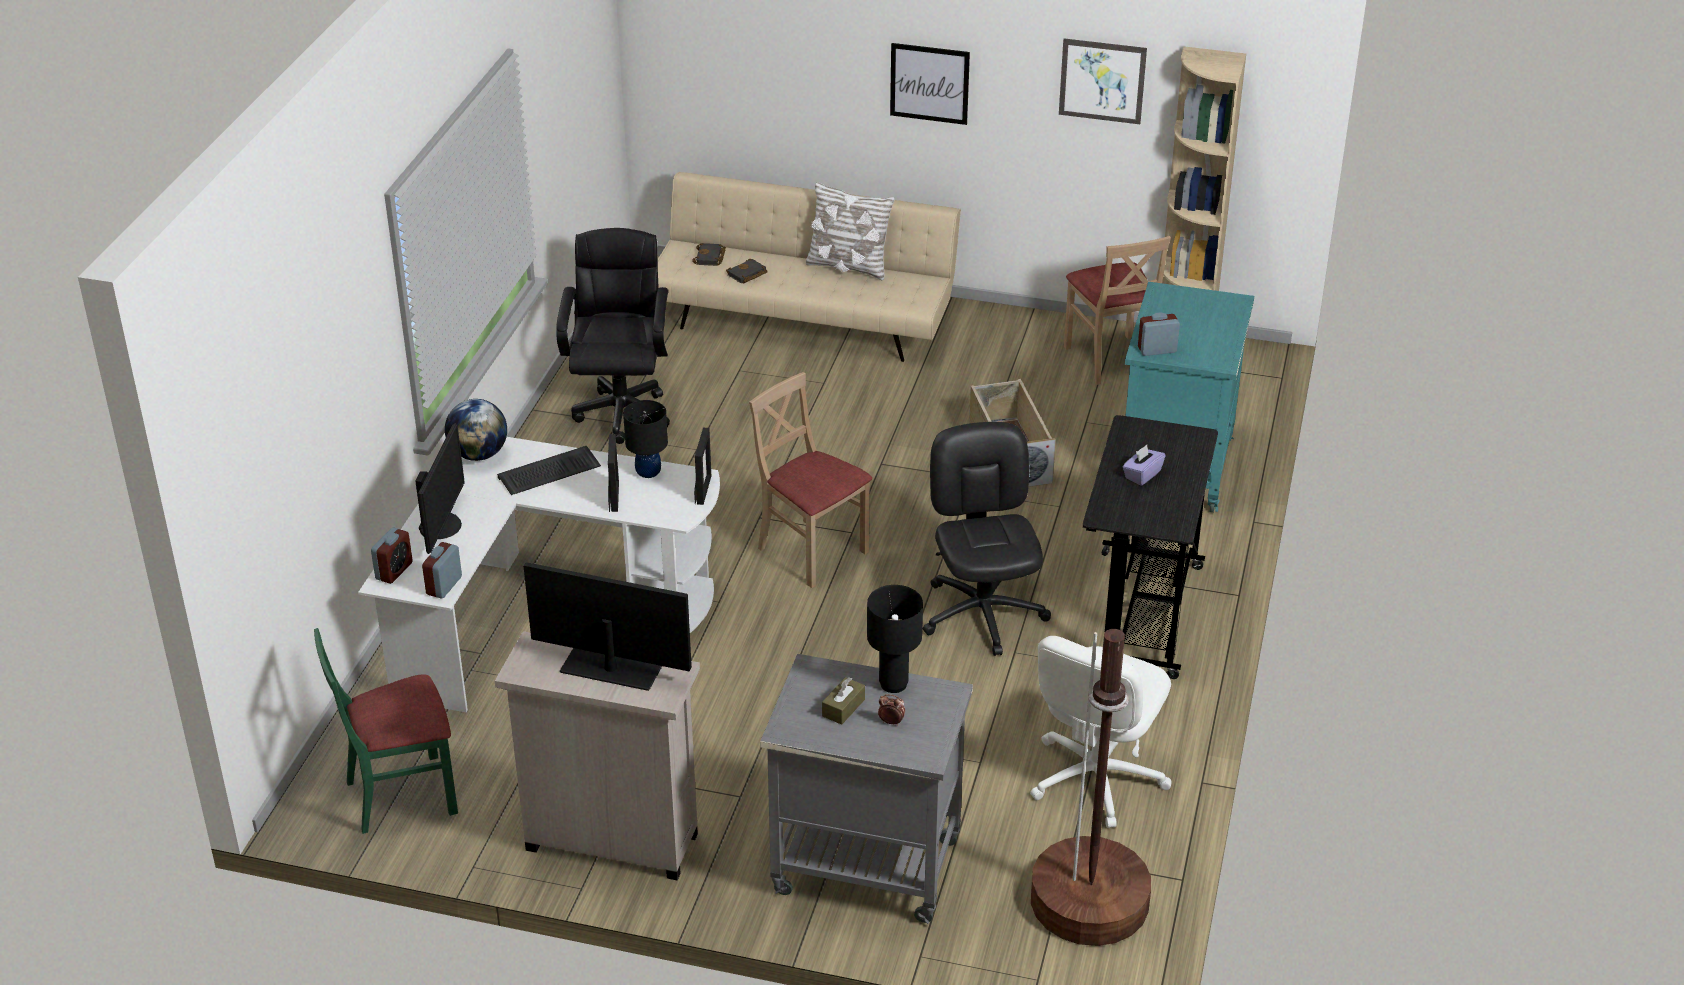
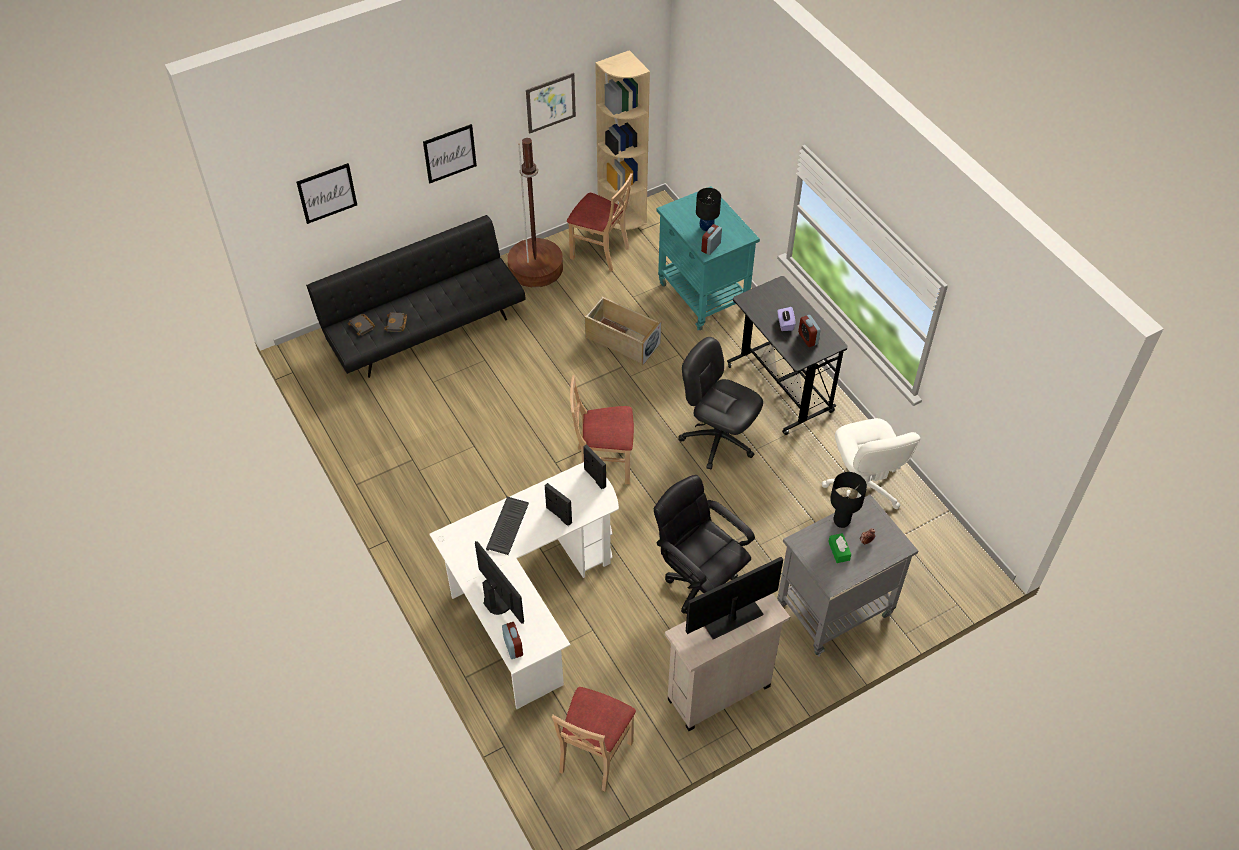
camera: 45 degrees left, 15 degrees up
green chair [314,628,458,834] -> beige chair [552,687,636,792]
alarm clock [422,542,462,599] -> alarm clock moved to [798,315,821,347]
globe [445,399,507,461] -> none
black office chair [556,228,670,444] -> black office chair moved to [654,475,755,614]
black table lamp [623,400,668,478] -> black table lamp moved to [696,188,721,231]
beige sofa [658,172,961,362] -> black sofa [306,215,525,378]
white pillow [806,182,895,280] -> none
brown tissue box [822,677,865,725] -> green tissue box [828,533,851,563]
brown floor lamp [1031,629,1151,946] -> brown floor lamp moved to [508,138,563,288]
none -> picture [296,163,357,224]

